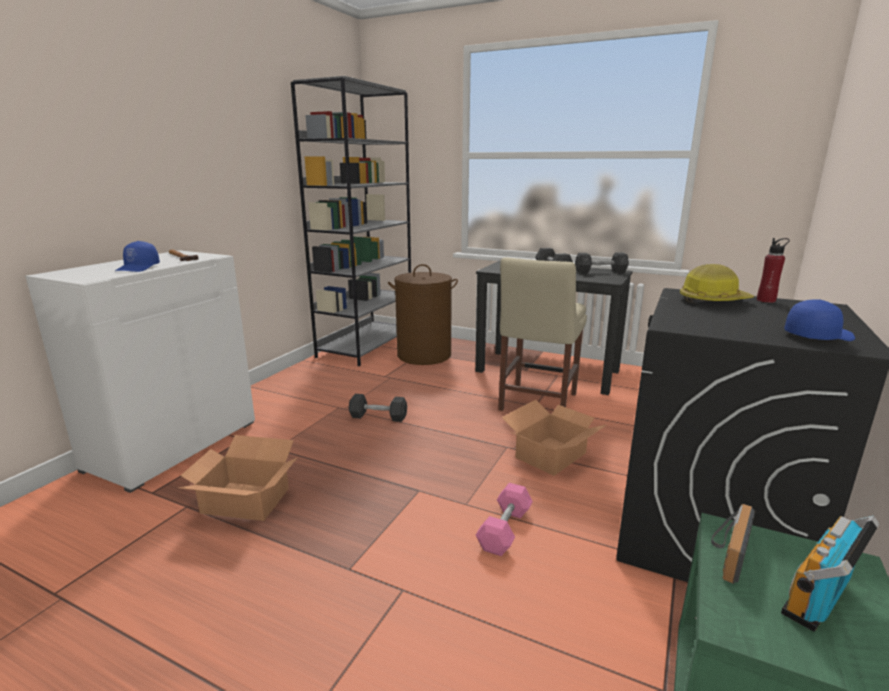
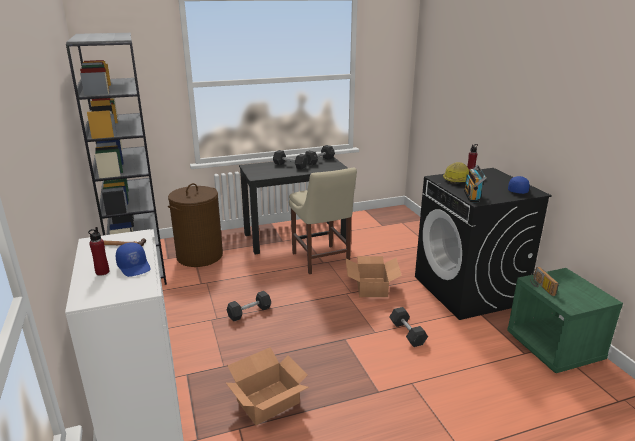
camera: 45 degrees left, 5 degrees up
pink dumbbell [476,483,533,556] -> grey dumbbell [389,307,428,347]
radio [781,516,880,632] -> radio moved to [464,165,487,202]
none -> red bottle [88,227,109,276]

